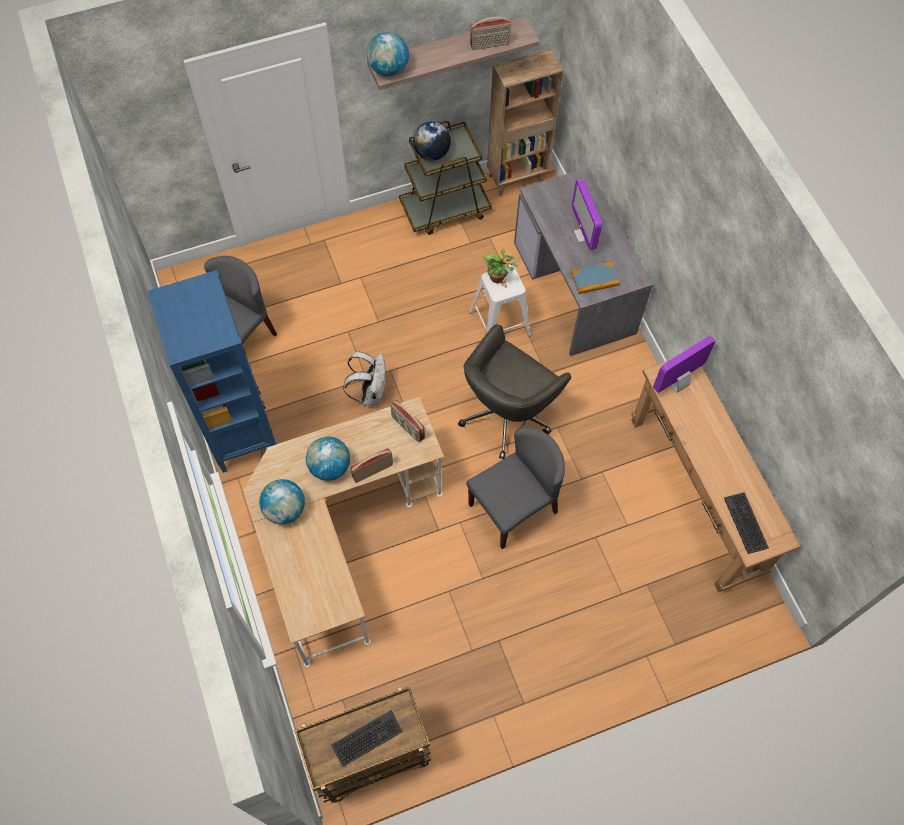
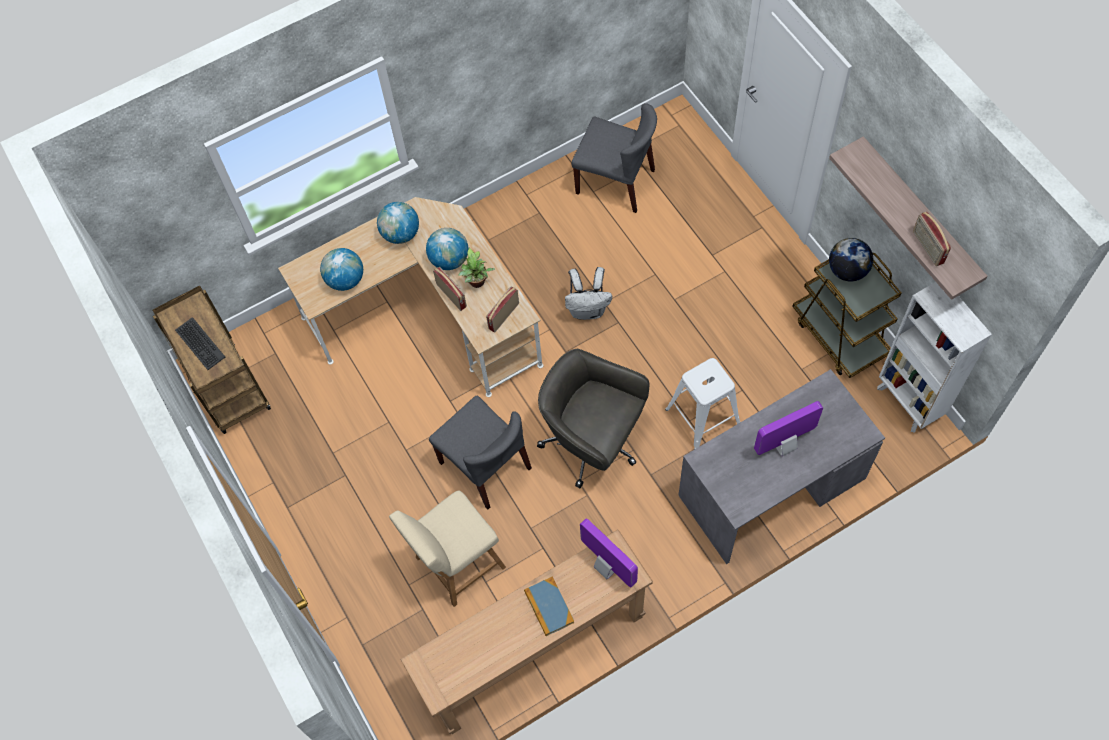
camera: 85 degrees right, 0 degrees up
blue bookcase [147,270,276,472] -> none
globe [367,32,409,76] -> globe moved to [320,248,363,291]
potted plant [482,249,519,283] -> potted plant moved to [458,248,495,288]
brown bookcase [487,49,563,197] -> white bookcase [877,282,992,433]
book [571,262,620,294] -> book moved to [524,576,574,636]
keyboard [724,492,769,554] -> none
none -> beige chair [389,491,506,607]

